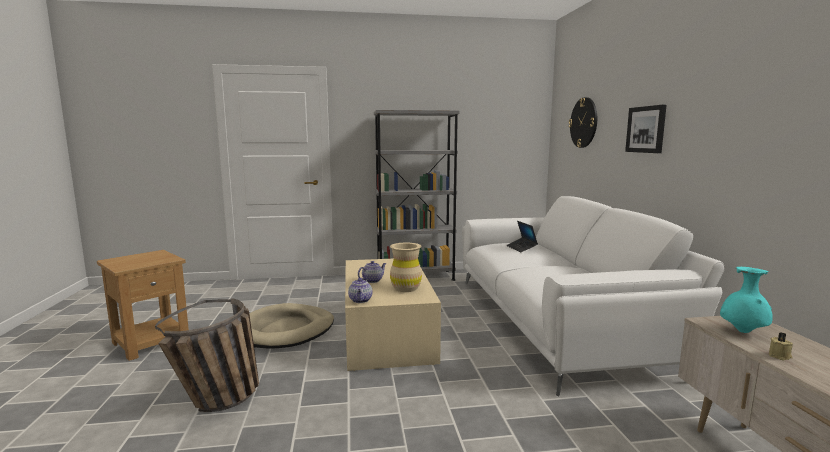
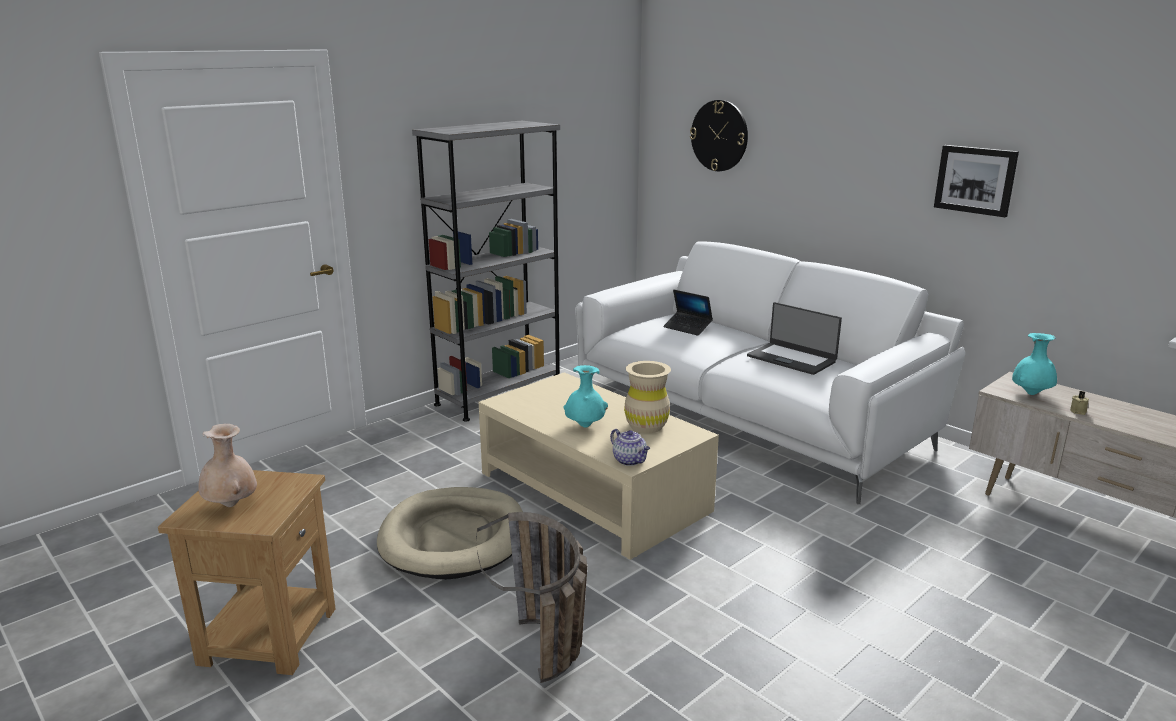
camera: 35 degrees left, 10 degrees up
teapot [358,261,386,283] -> turquoise vase [563,365,608,428]
picture [625,105,666,153] -> picture moved to [934,145,1019,217]
none -> beige vase [198,424,257,507]
none -> laptop [747,302,842,375]

